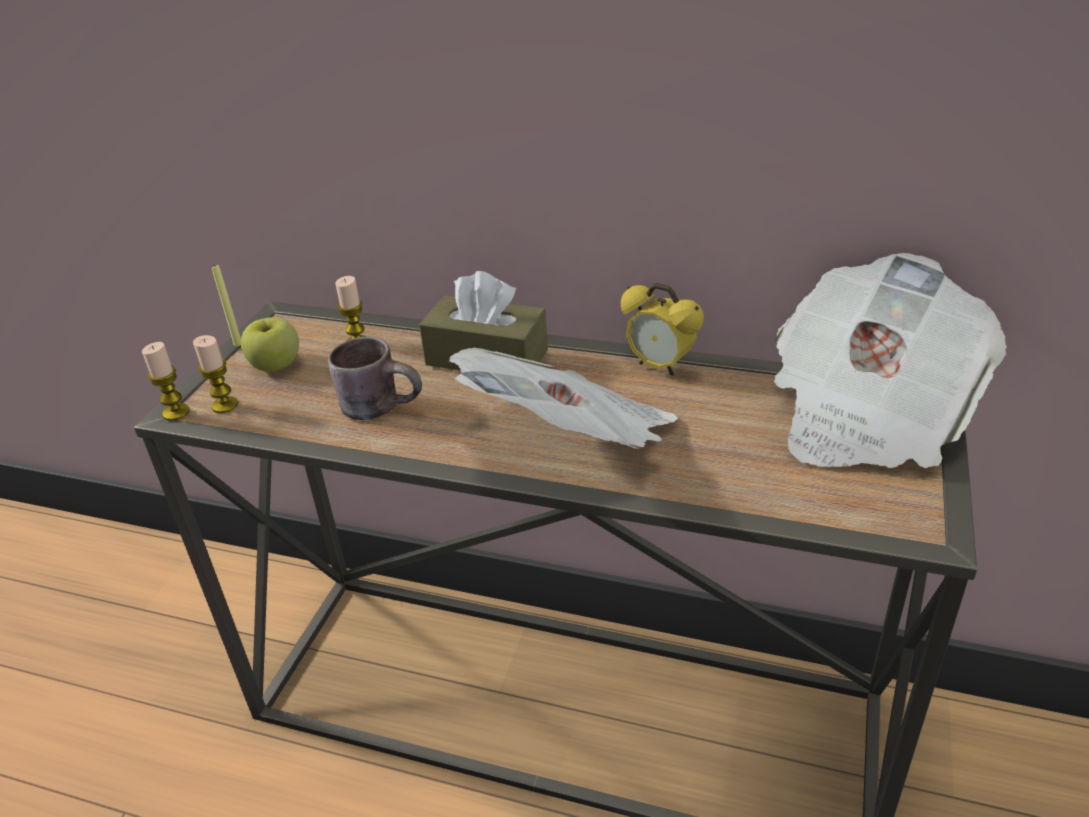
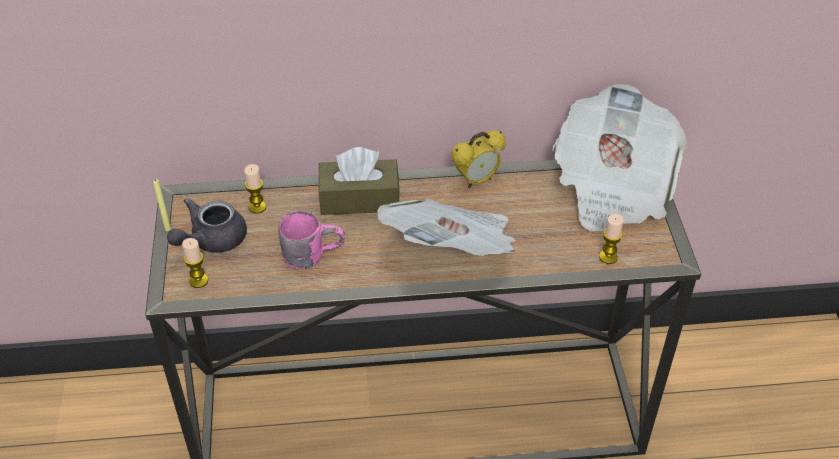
camera: 25 degrees left, 10 degrees up
candle [142,342,190,421] -> candle moved to [599,214,624,264]
apple [241,317,299,371] -> grey teapot [167,198,247,253]
brown mug [328,336,422,420] -> pink mug [278,210,345,269]
alarm clock [621,283,704,376] -> alarm clock turned 45 degrees counterclockwise [451,130,506,188]

